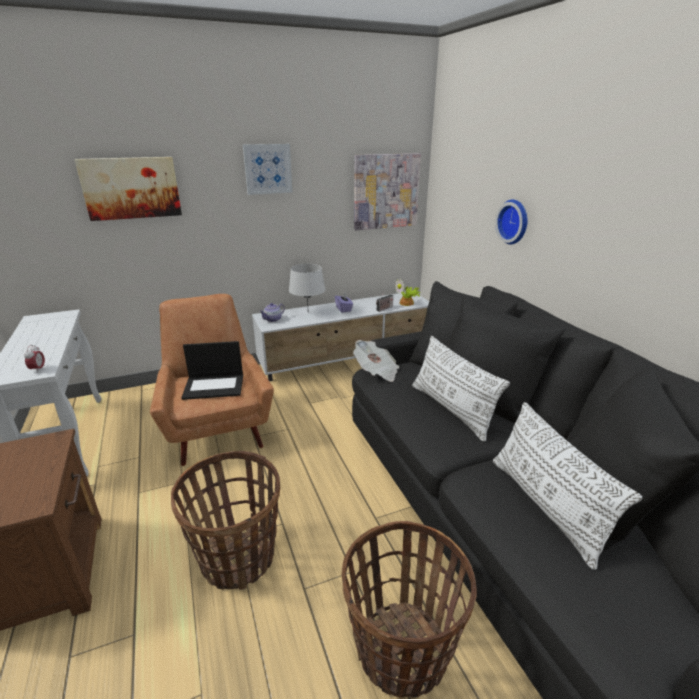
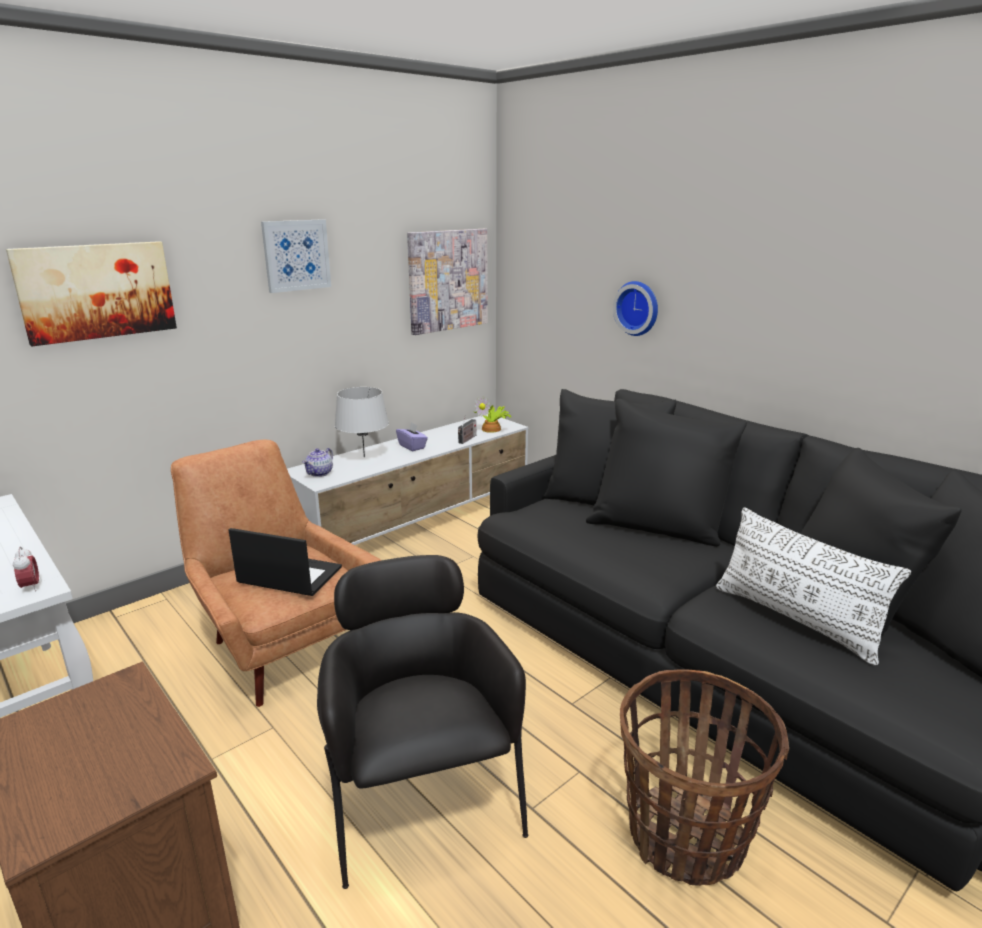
camera: 20 degrees left, 5 degrees down
basket [171,451,280,590] -> black armchair [317,555,529,889]
laptop [181,341,243,400] -> laptop turned 135 degrees counterclockwise [229,528,342,596]
newspaper [353,340,400,382] -> none
white pillow [412,336,510,441] -> none

